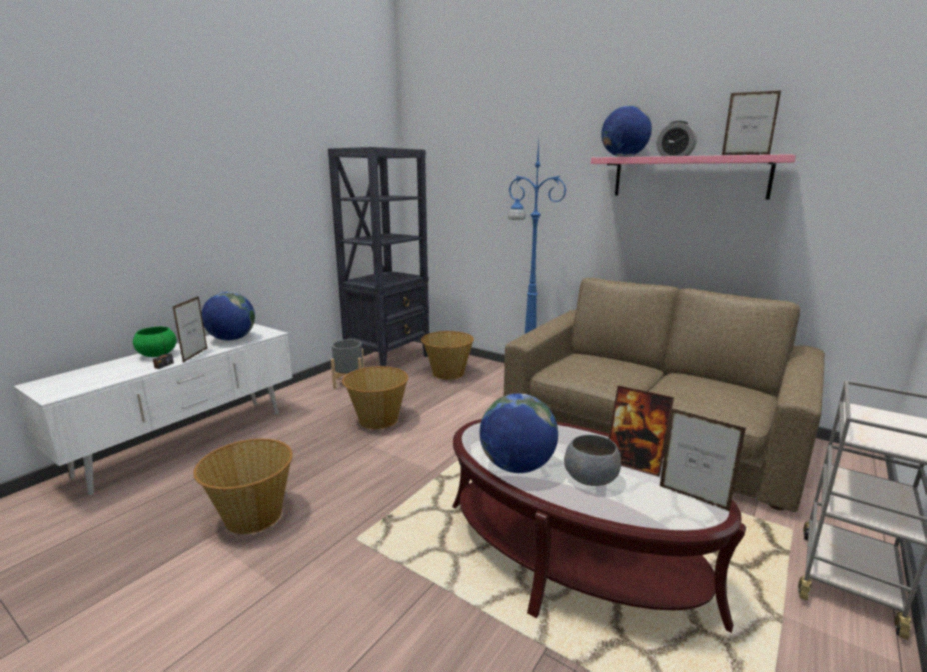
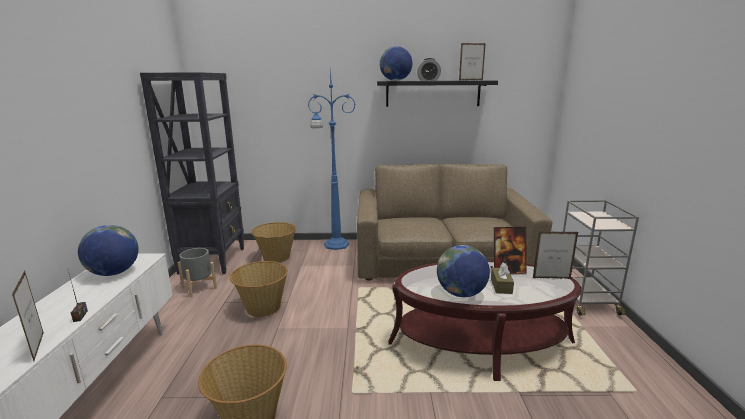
camera: 35 degrees left, 0 degrees up
green bowl [133,326,177,357] -> none
picture frame [173,296,208,362] -> picture frame moved to [12,271,44,361]
grey bowl [564,435,621,486] -> brown tissue box [491,263,514,294]
pink shelf [591,154,796,200] -> black shelf [377,80,498,107]

